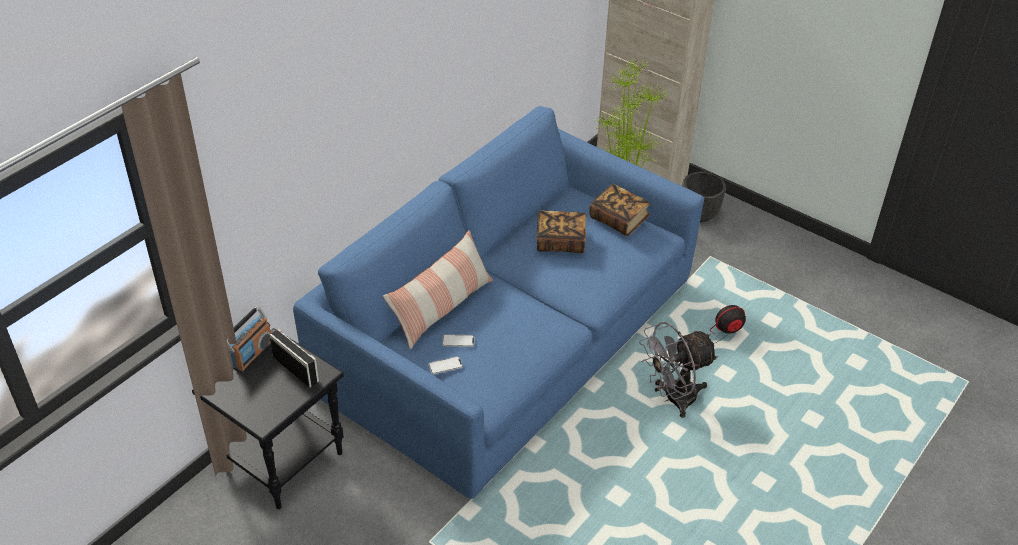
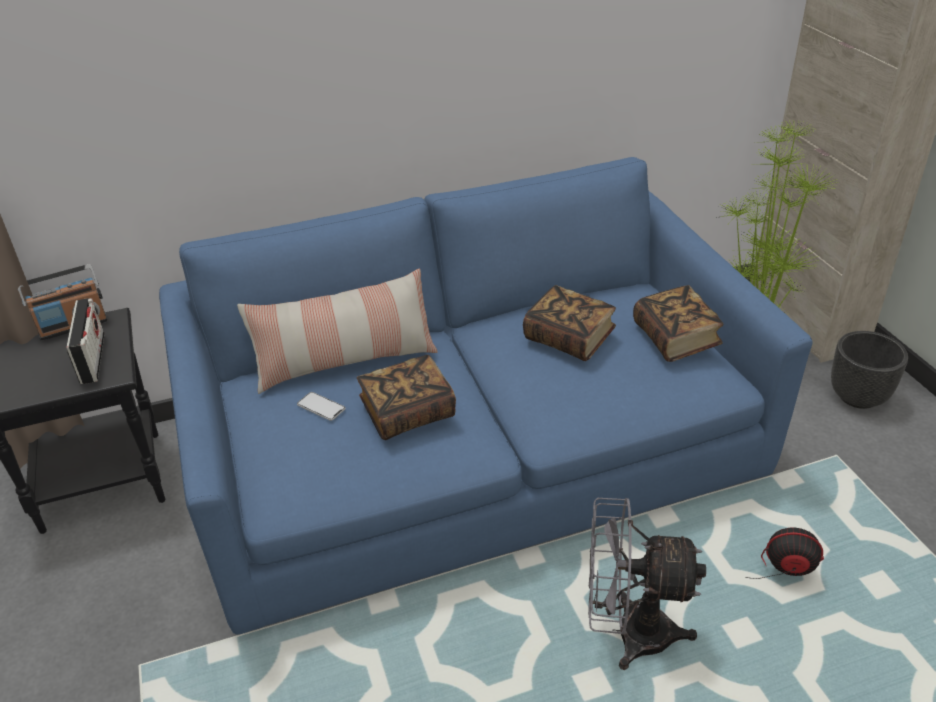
camera: 35 degrees right, 5 degrees down
phone [428,356,463,374] -> none
none -> book [357,355,456,440]

